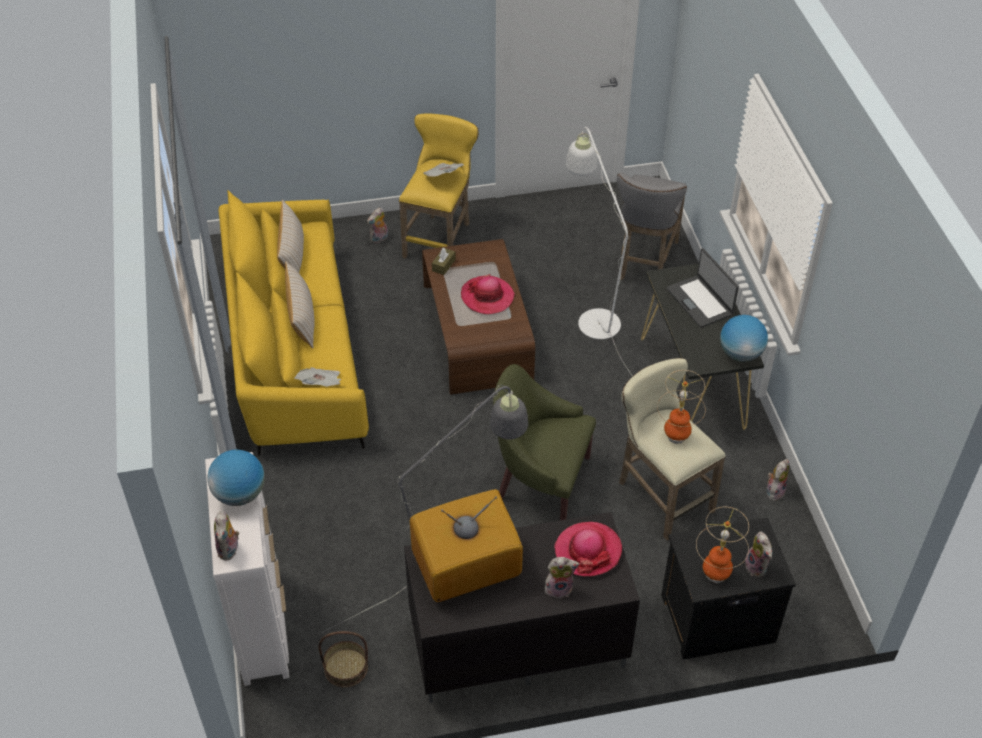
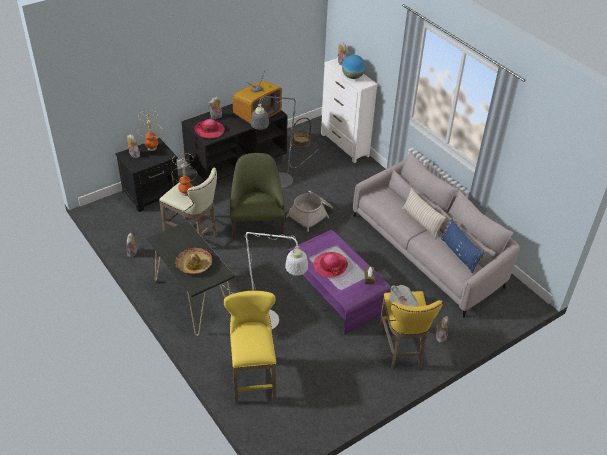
camera: 155 degrees right, 5 degrees down
yellow sofa [218,191,369,456] -> grey sofa [353,151,520,318]
beige pillow [277,200,304,272] -> blue pillow [441,218,485,274]
newspaper [295,367,341,387] -> none
brown coffee table [422,239,535,395] -> purple coffee table [287,230,391,335]
green armchair [493,364,596,520] -> green armchair turned 90 degrees counterclockwise [230,153,285,240]
grey stool [617,173,687,280] -> yellow stool [223,291,277,404]
laptop [666,248,739,328] -> hat [175,248,212,274]
globe [720,315,768,362] -> none
none -> basket [286,191,333,232]

